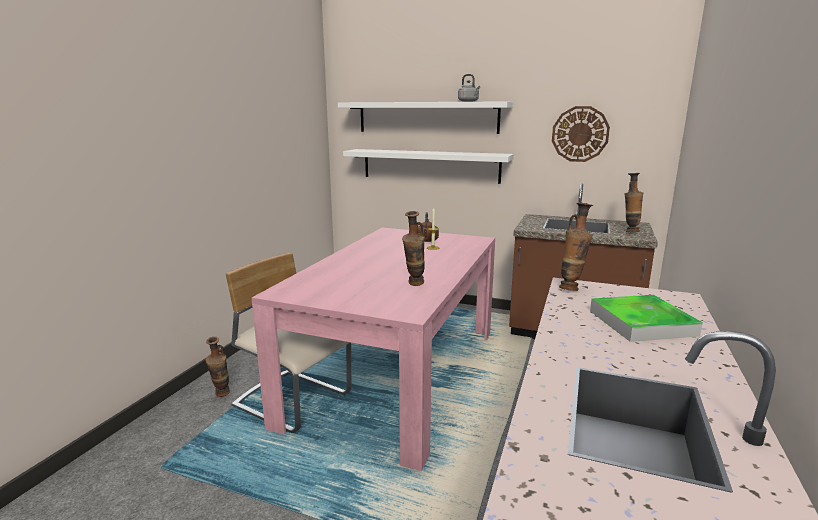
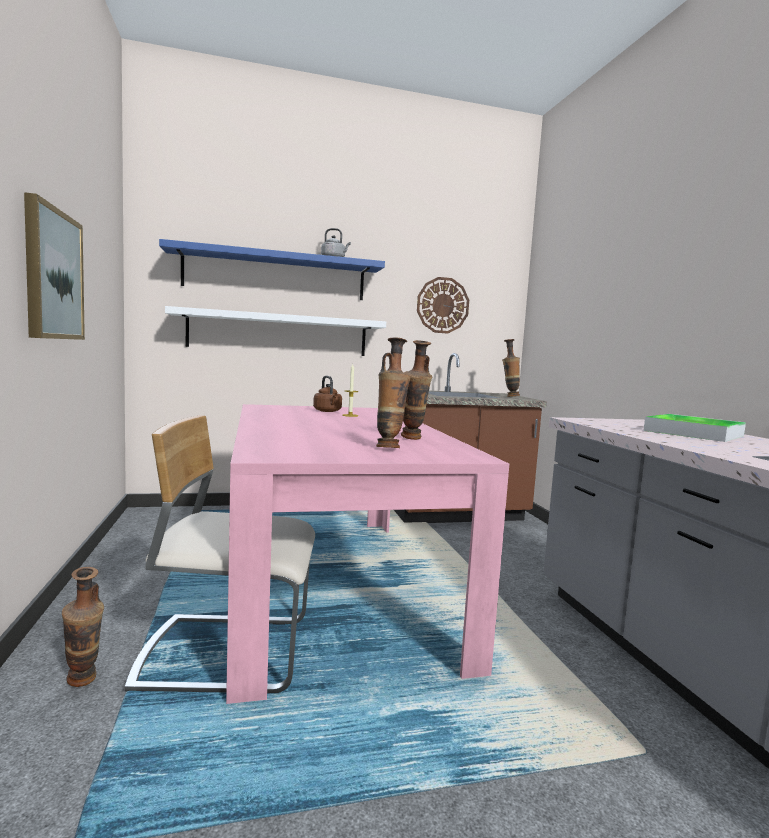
camera: 35 degrees left, 10 degrees down
white shelf [338,101,513,134] -> blue shelf [159,239,385,300]
vase [559,203,593,291] -> vase moved to [376,338,410,448]
none -> picture [24,192,85,340]

